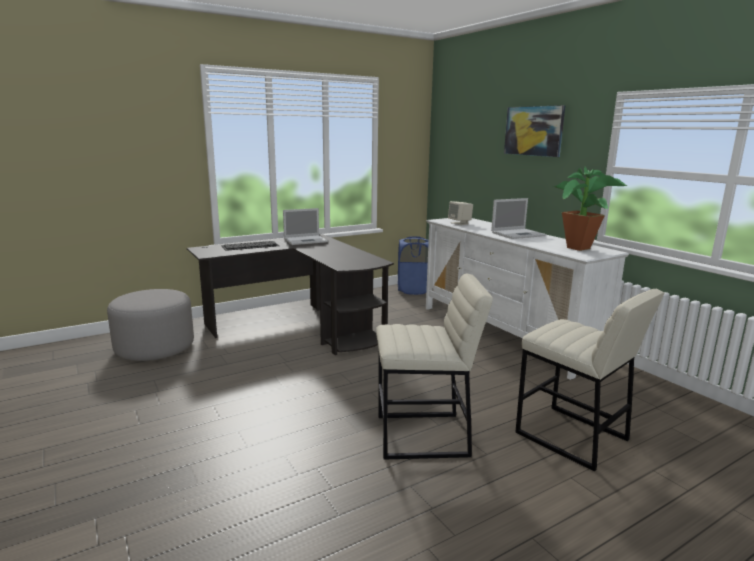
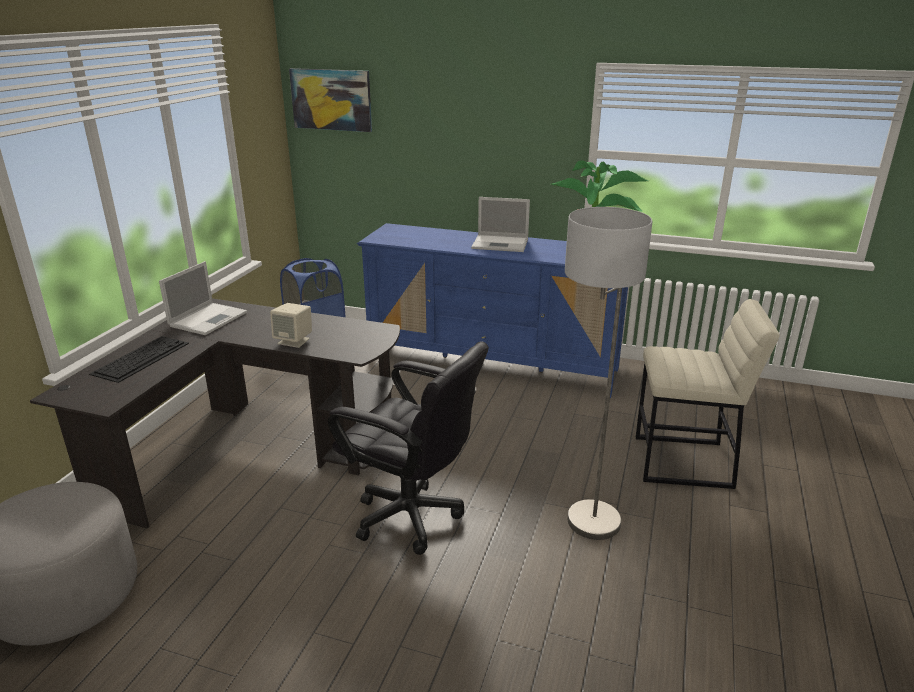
camera: 40 degrees left, 10 degrees up
beige chair [376,273,493,460] -> grey floor lamp [565,207,652,540]
white dresser [426,218,629,380] -> blue dresser [357,223,628,398]
beige speaker [448,201,473,225] -> beige speaker moved to [270,303,312,348]
laptop [491,198,546,239] -> laptop turned 75 degrees clockwise [471,197,530,252]
picture [504,105,565,157] -> picture moved to [289,68,372,132]
none -> black office chair [328,341,489,555]

